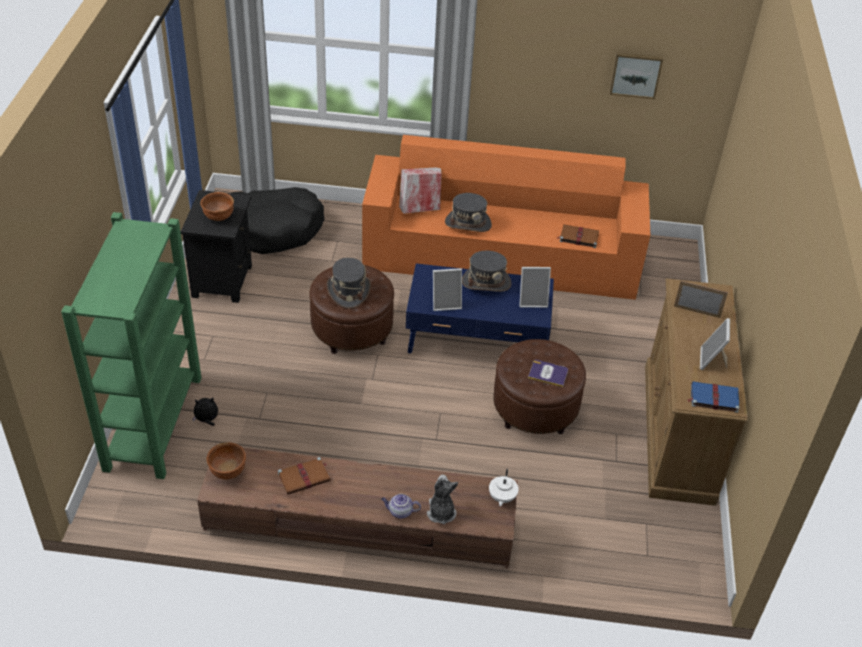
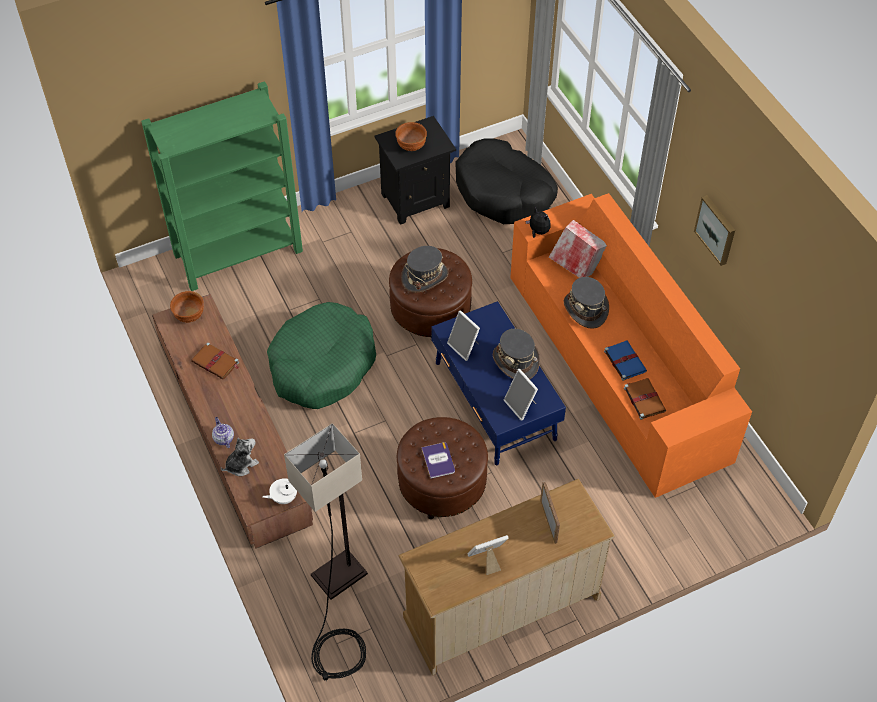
camera: 60 degrees right, 10 degrees up
plush toy [192,397,218,426] -> plush toy moved to [526,207,551,238]
picture [610,52,663,99] -> picture moved to [694,195,735,266]
blue book [687,381,740,413] -> blue book moved to [604,340,647,381]
none -> green dog bed [267,302,376,409]
none -> floor lamp [284,423,368,682]

